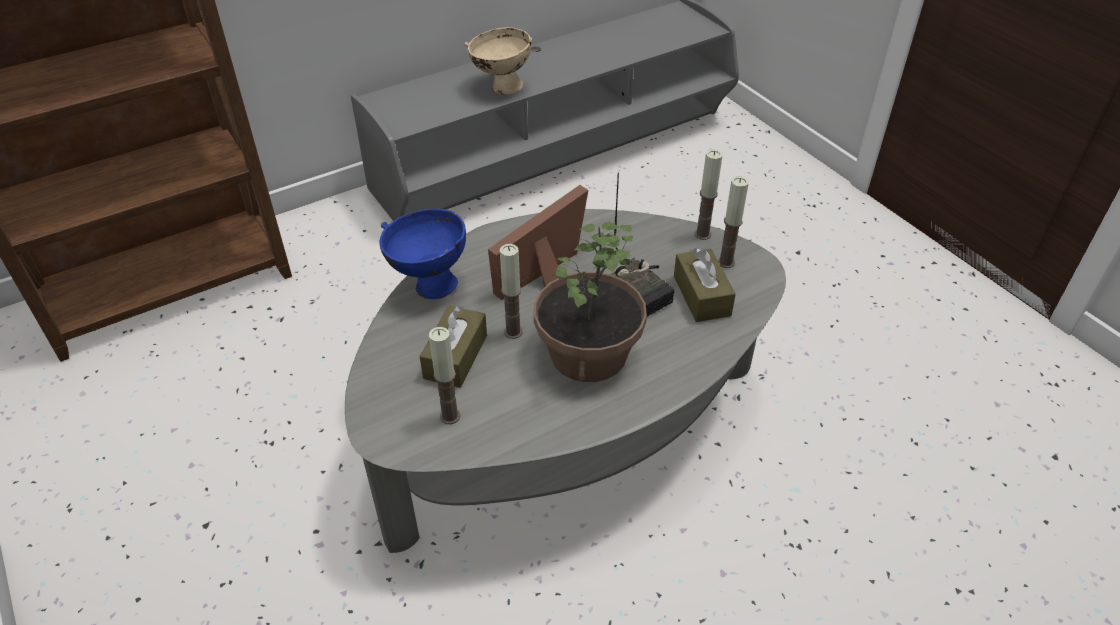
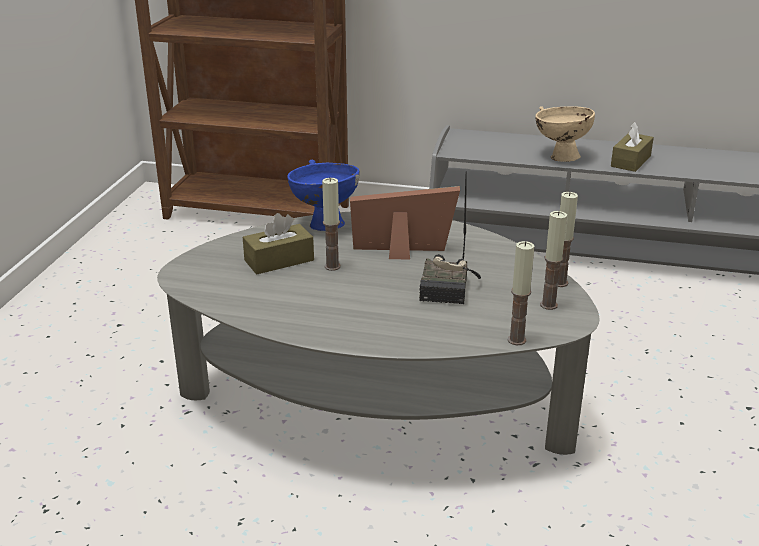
camera: 45 degrees right, 15 degrees down
candle [429,327,460,424] -> candle moved to [508,241,535,345]
potted plant [534,221,647,382] -> none
brown tissue box [674,248,736,322] -> brown tissue box moved to [611,122,654,172]

